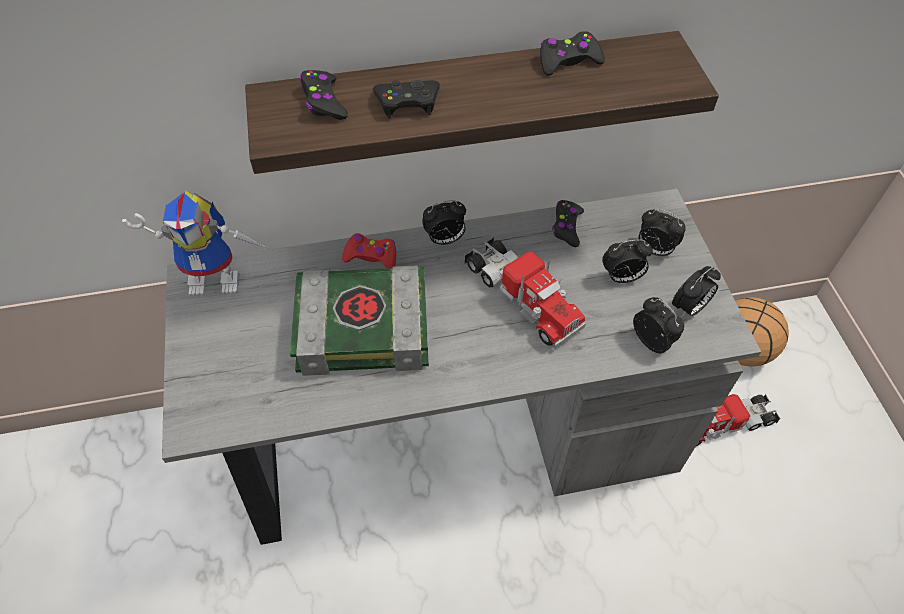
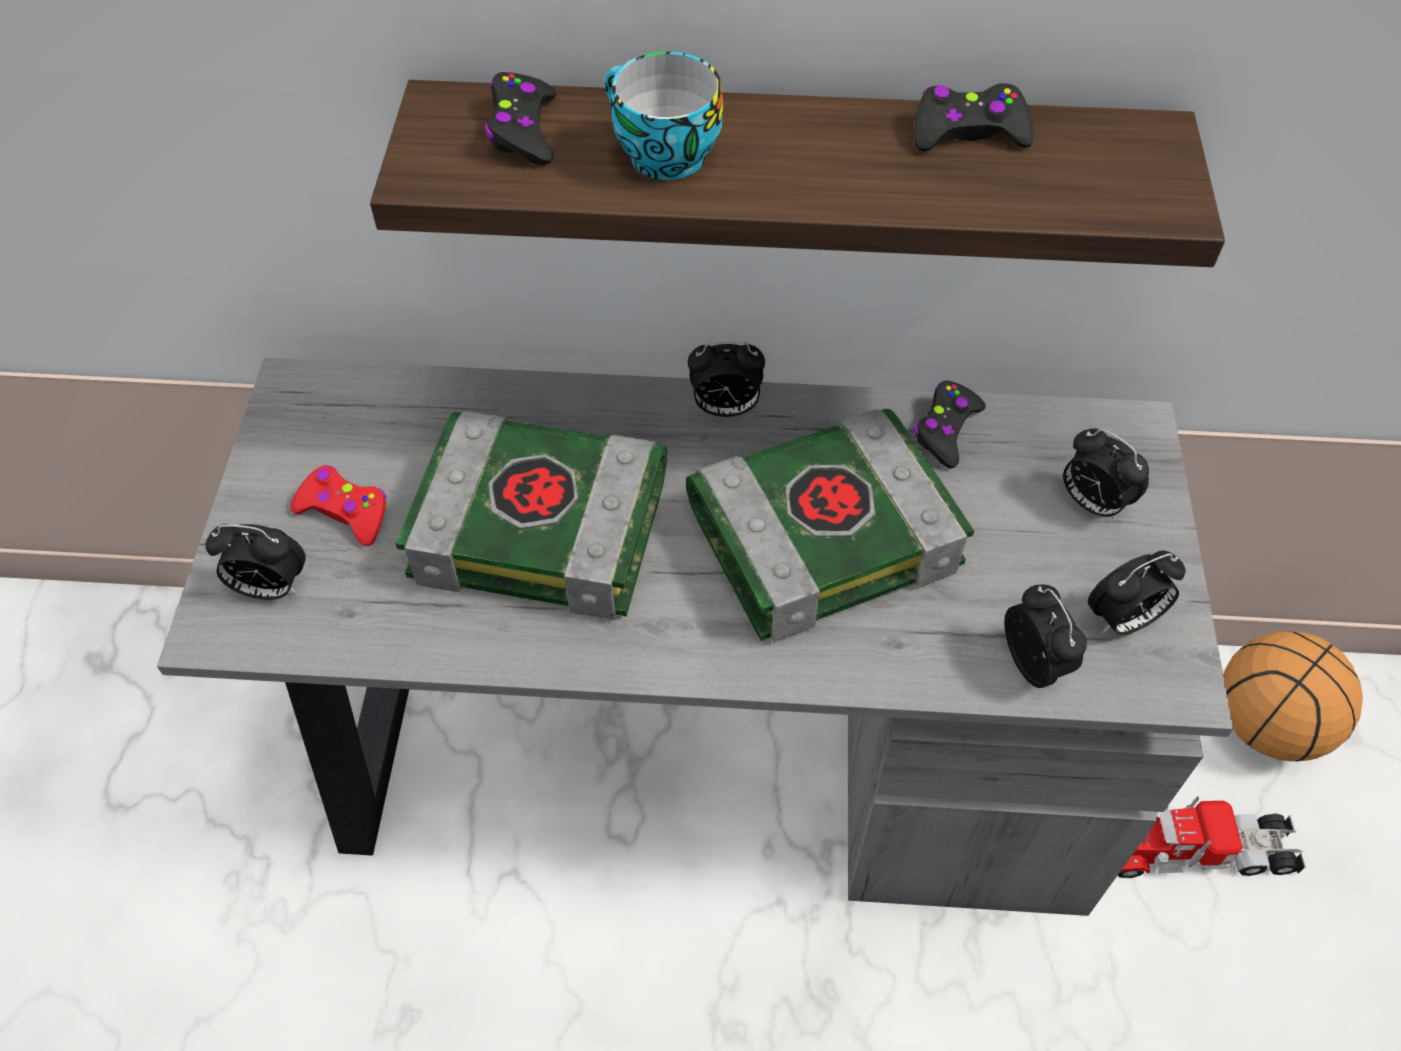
camera: 15 degrees right, 0 degrees up
toy robot [122,191,269,296] -> none
red game controller [342,233,396,269] -> red game controller moved to [290,465,387,546]
black game controller [373,80,440,118] -> cup [605,51,723,180]
toy truck [465,237,586,348] -> book [686,409,974,643]
alarm clock [602,239,653,283] -> alarm clock moved to [205,524,306,600]

